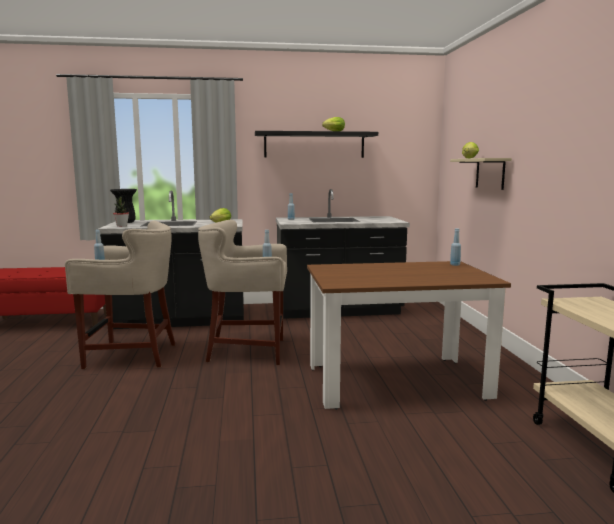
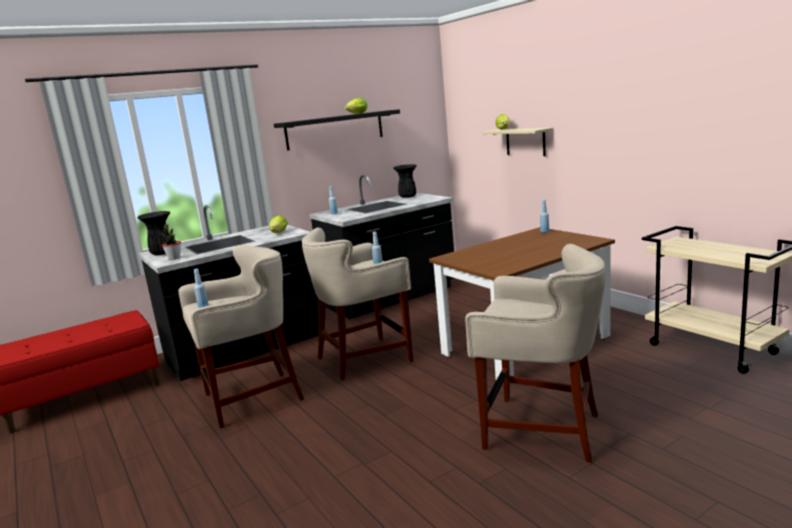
camera: 25 degrees left, 5 degrees up
none -> black vase [393,164,416,198]
none -> beige stool [465,244,606,463]

